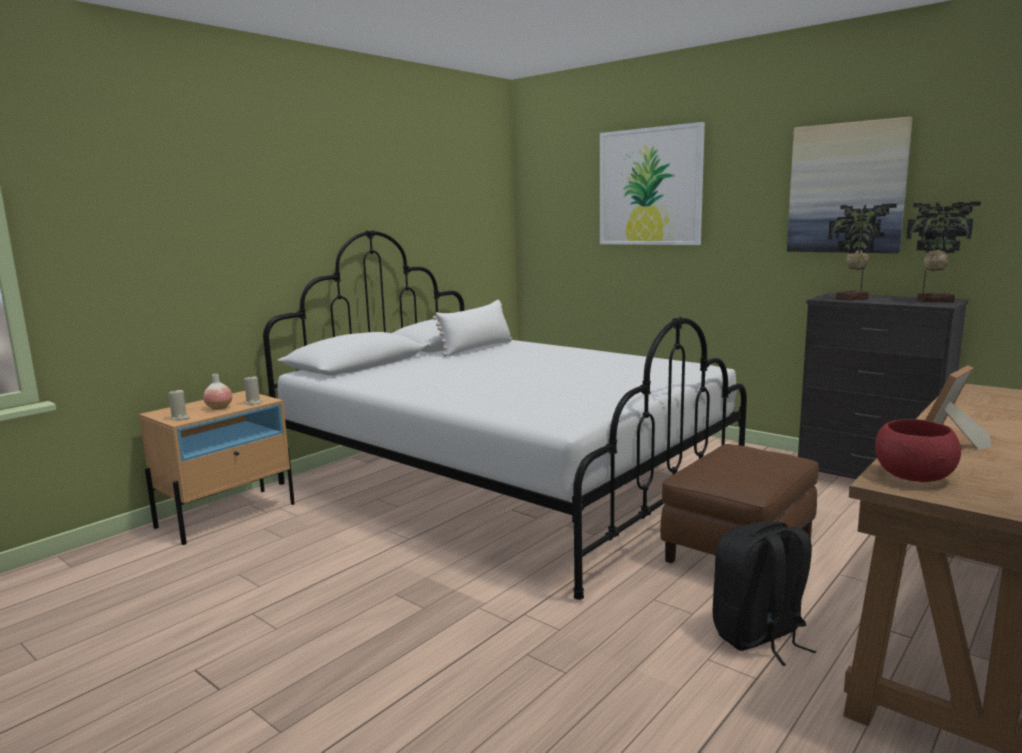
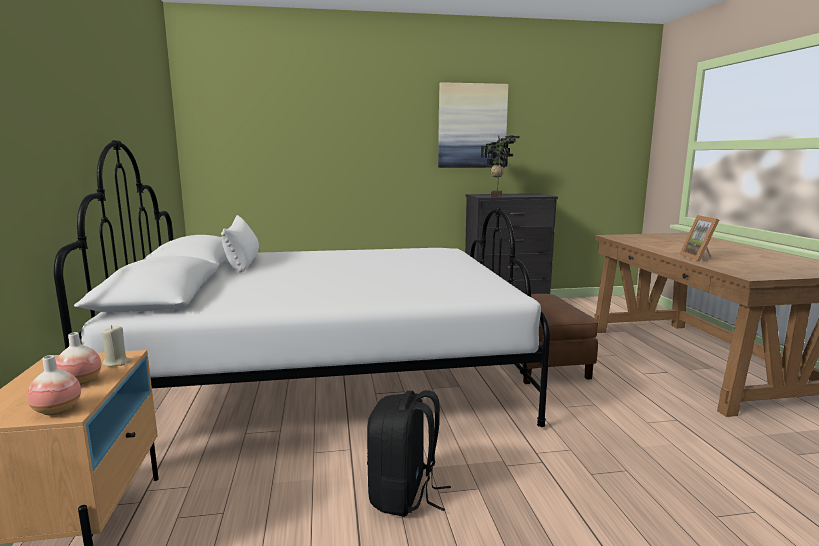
camera: 50 degrees left, 0 degrees up
beige candle [169,390,190,421] -> vase [27,355,81,415]
picture [600,122,705,245] -> none
black backpack [713,521,816,666] -> black backpack moved to [367,390,451,517]
red bowl [875,419,961,482] -> none
potted plant [907,201,981,303] -> none

